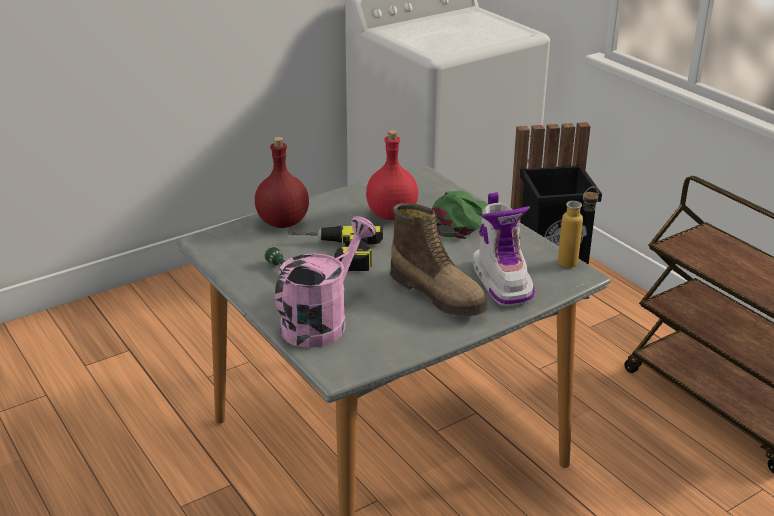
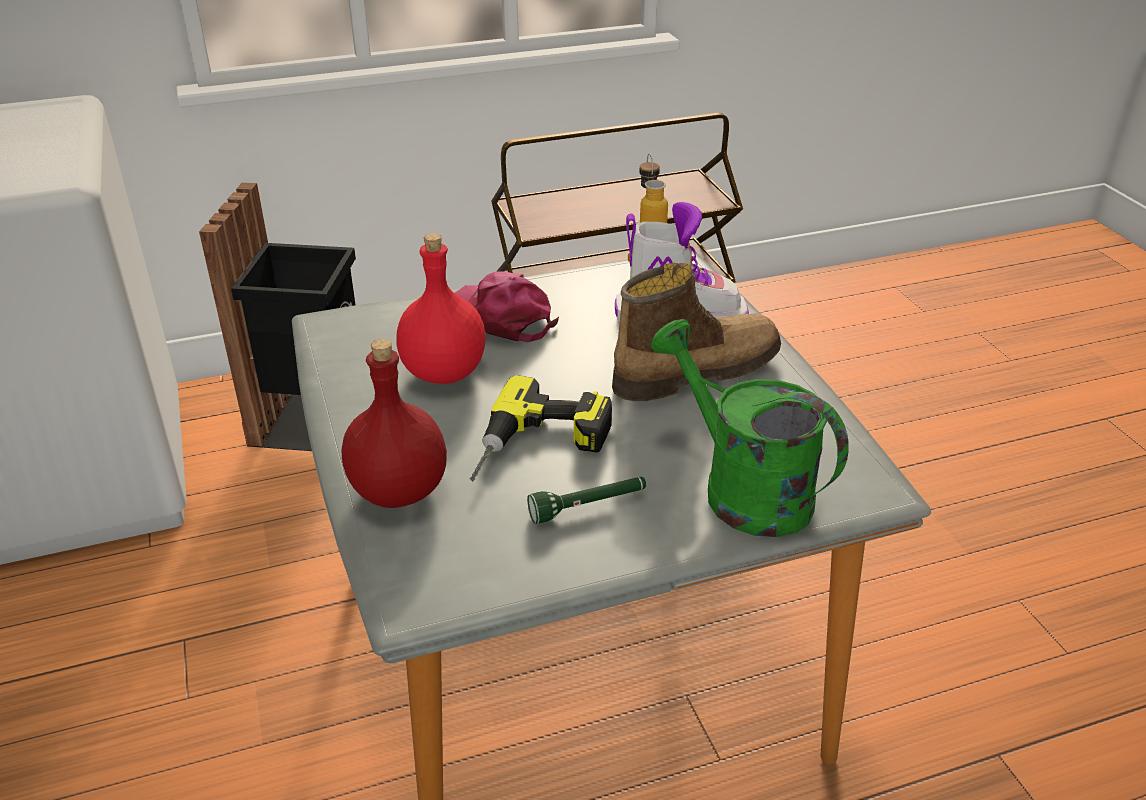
camera: 75 degrees left, 5 degrees up
pink watering can [275,216,376,348] -> green watering can [651,319,849,537]
green cap [432,191,488,239] -> pink cap [455,271,559,343]

